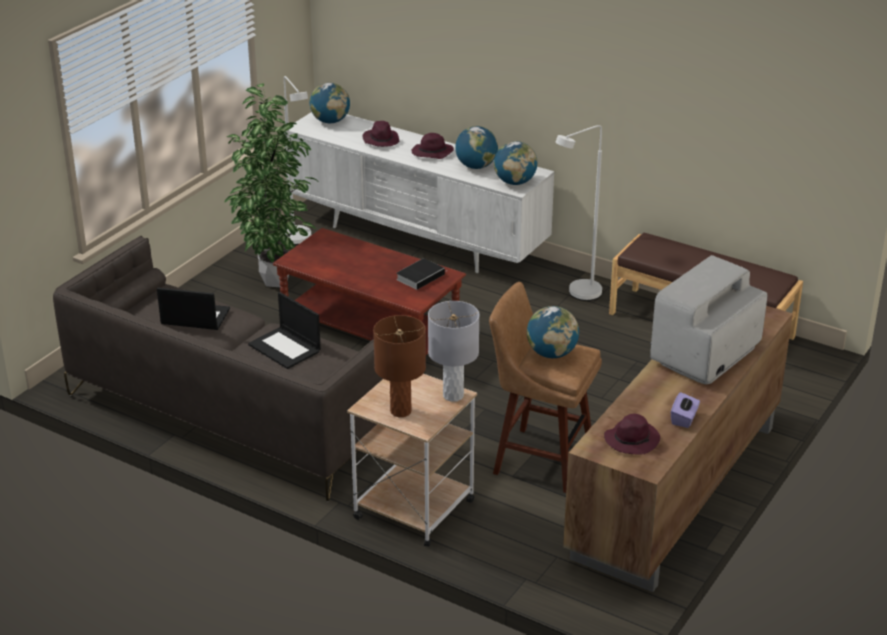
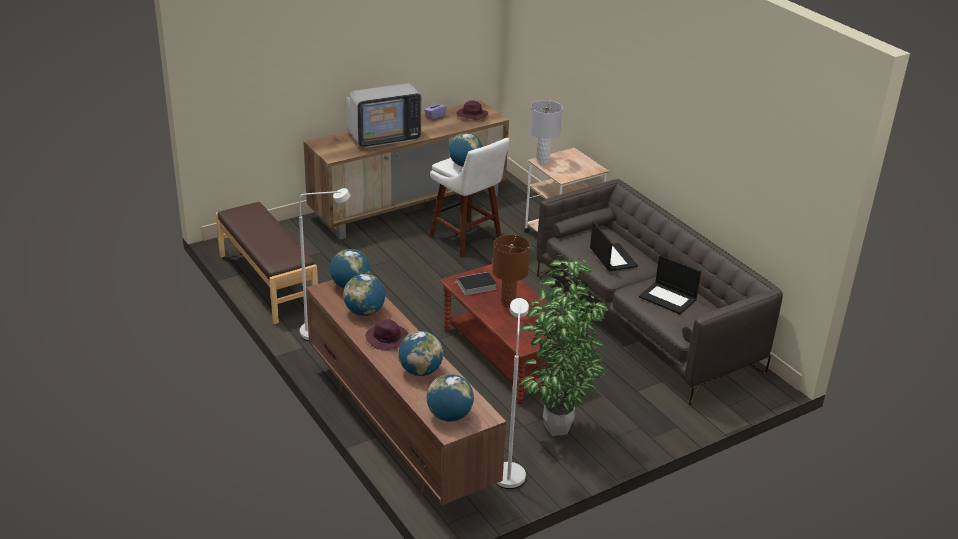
camera: 155 degrees left, 0 degrees up
white cabinet [284,112,555,273] -> brown cabinet [306,280,506,505]
purple hat [363,121,399,147] -> globe [398,331,443,376]
brown table lamp [373,315,426,417] -> brown table lamp moved to [492,235,530,307]
brown stool [489,282,602,493] -> white stool [429,138,510,258]

